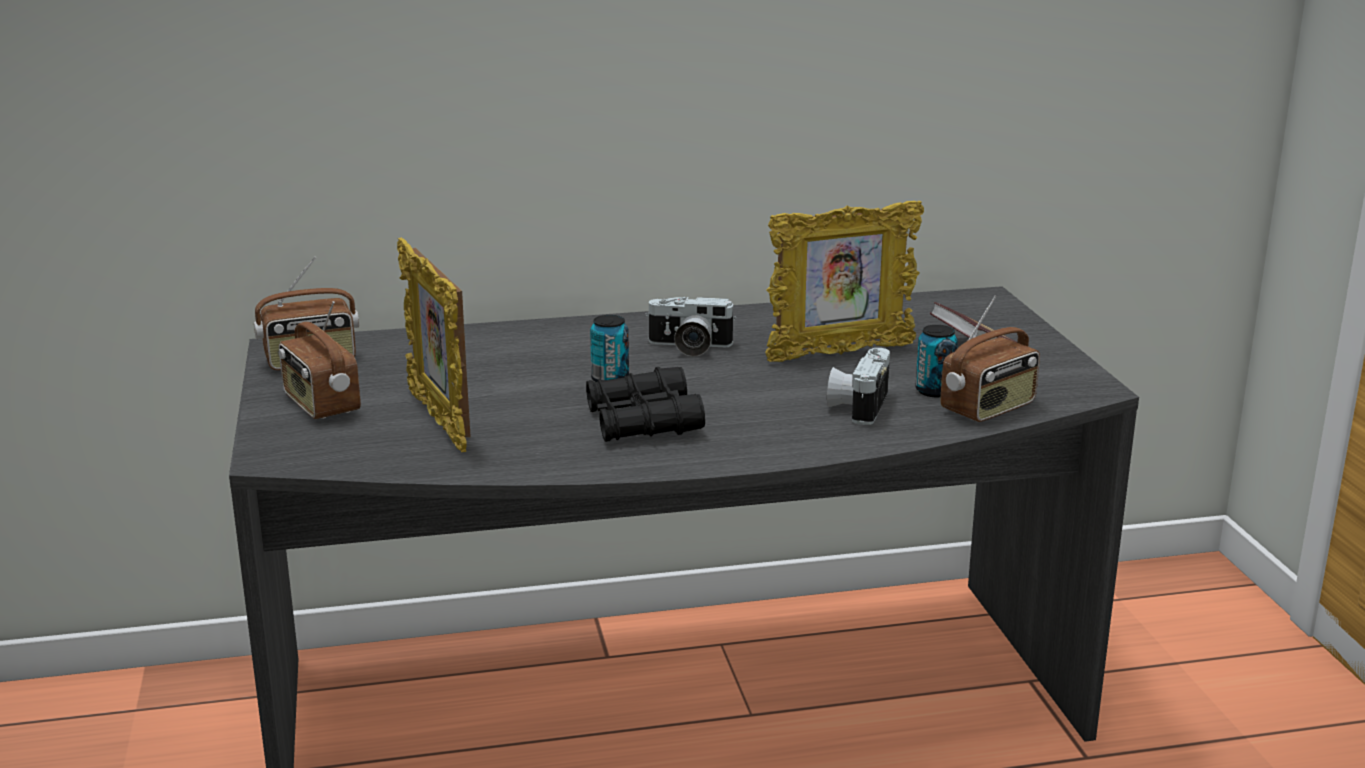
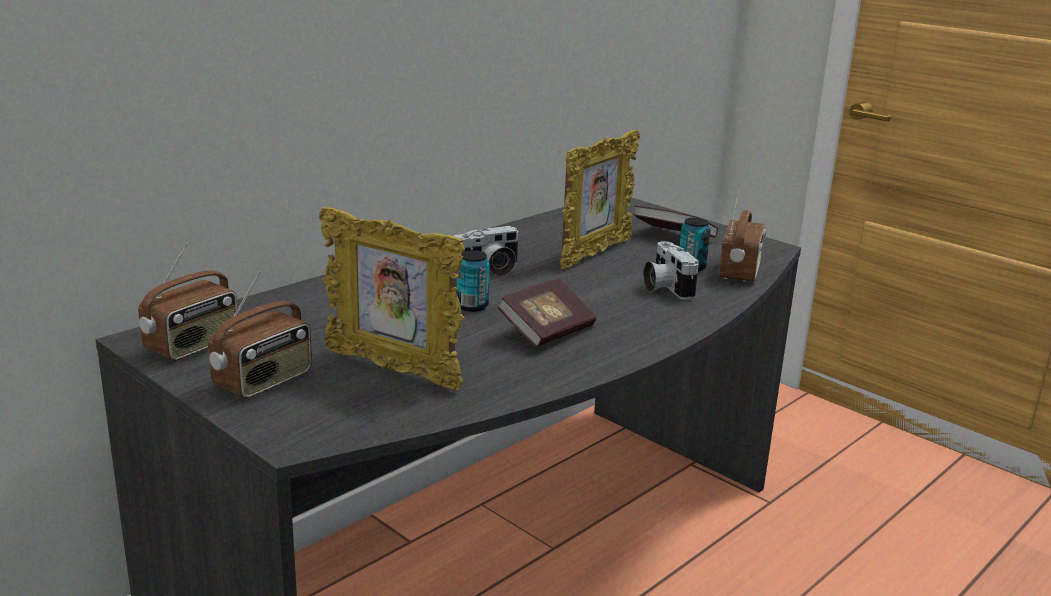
camera: 35 degrees left, 0 degrees up
radio [279,301,361,419] -> radio turned 75 degrees counterclockwise [208,272,312,399]
black binoculars [586,367,705,442] -> book [497,279,596,347]

